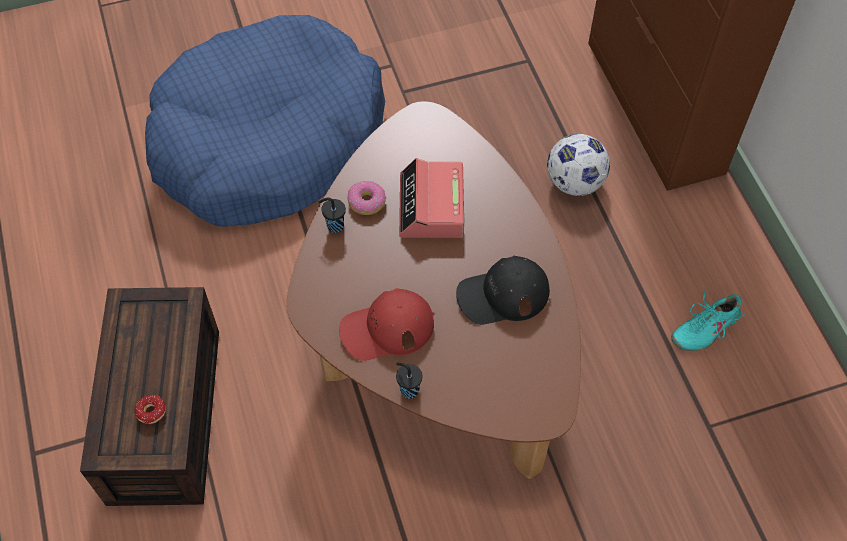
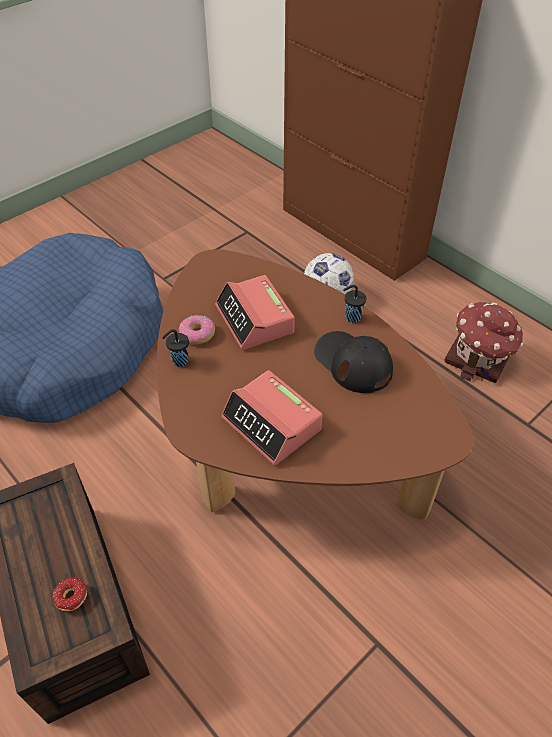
camera: 25 degrees left, 10 degrees down
red cap [339,288,434,361] -> alarm clock [221,370,322,466]
black cup [396,362,423,399] -> black cup moved to [343,285,366,323]
black cap [456,256,550,325] -> black cap turned 90 degrees clockwise [314,331,393,393]
turquoise shoe [671,291,745,351] -> toy house [445,301,523,383]

